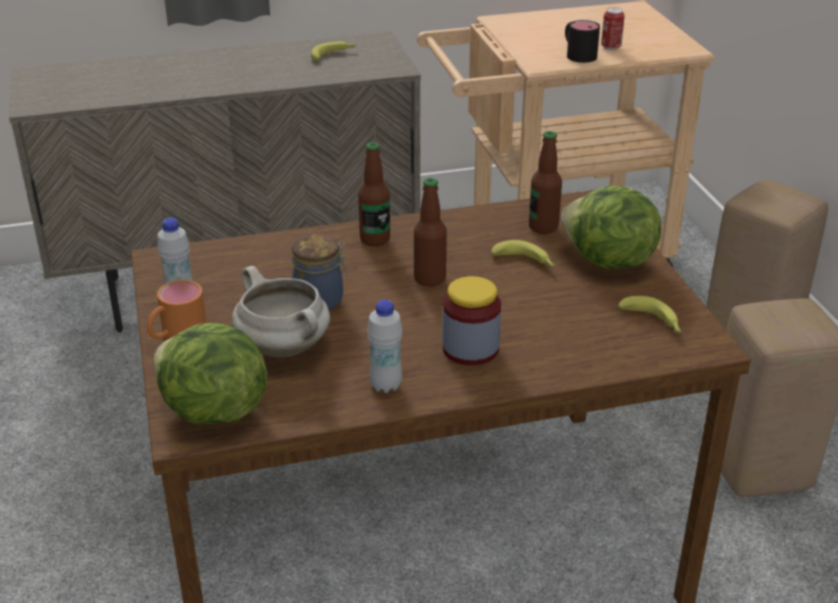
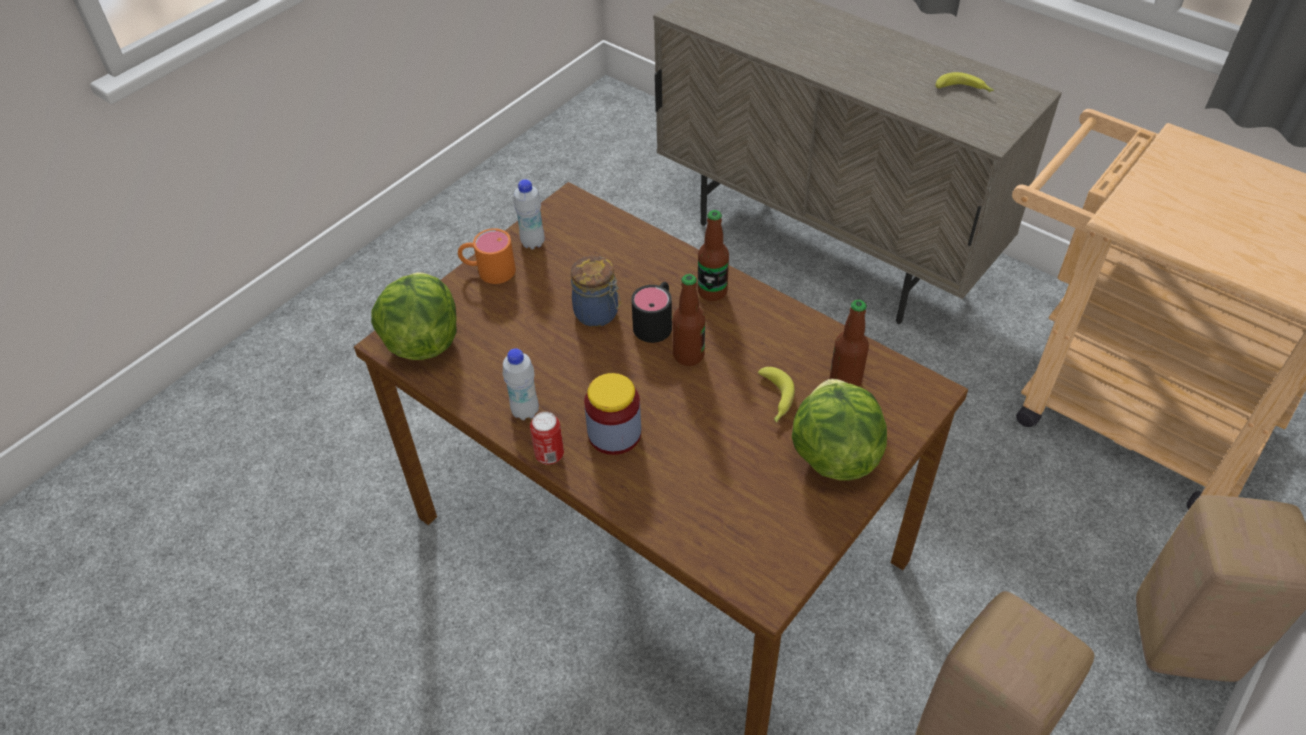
camera: 55 degrees right, 15 degrees up
white cooking pot [232,266,330,357] -> none
black mug [565,20,600,63] -> black mug moved to [631,282,672,343]
can [601,7,625,50] -> can moved to [530,412,564,465]
banana [619,296,681,333] -> none

